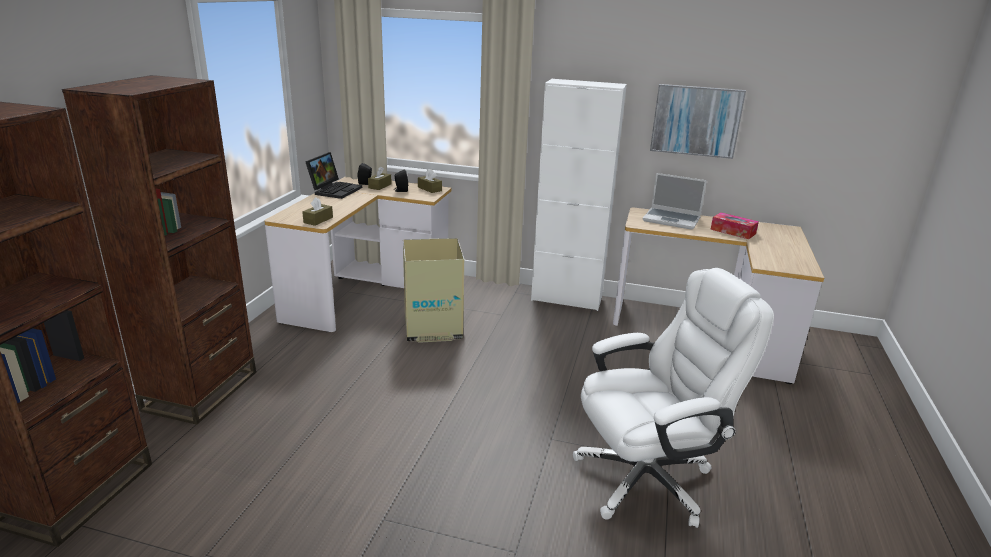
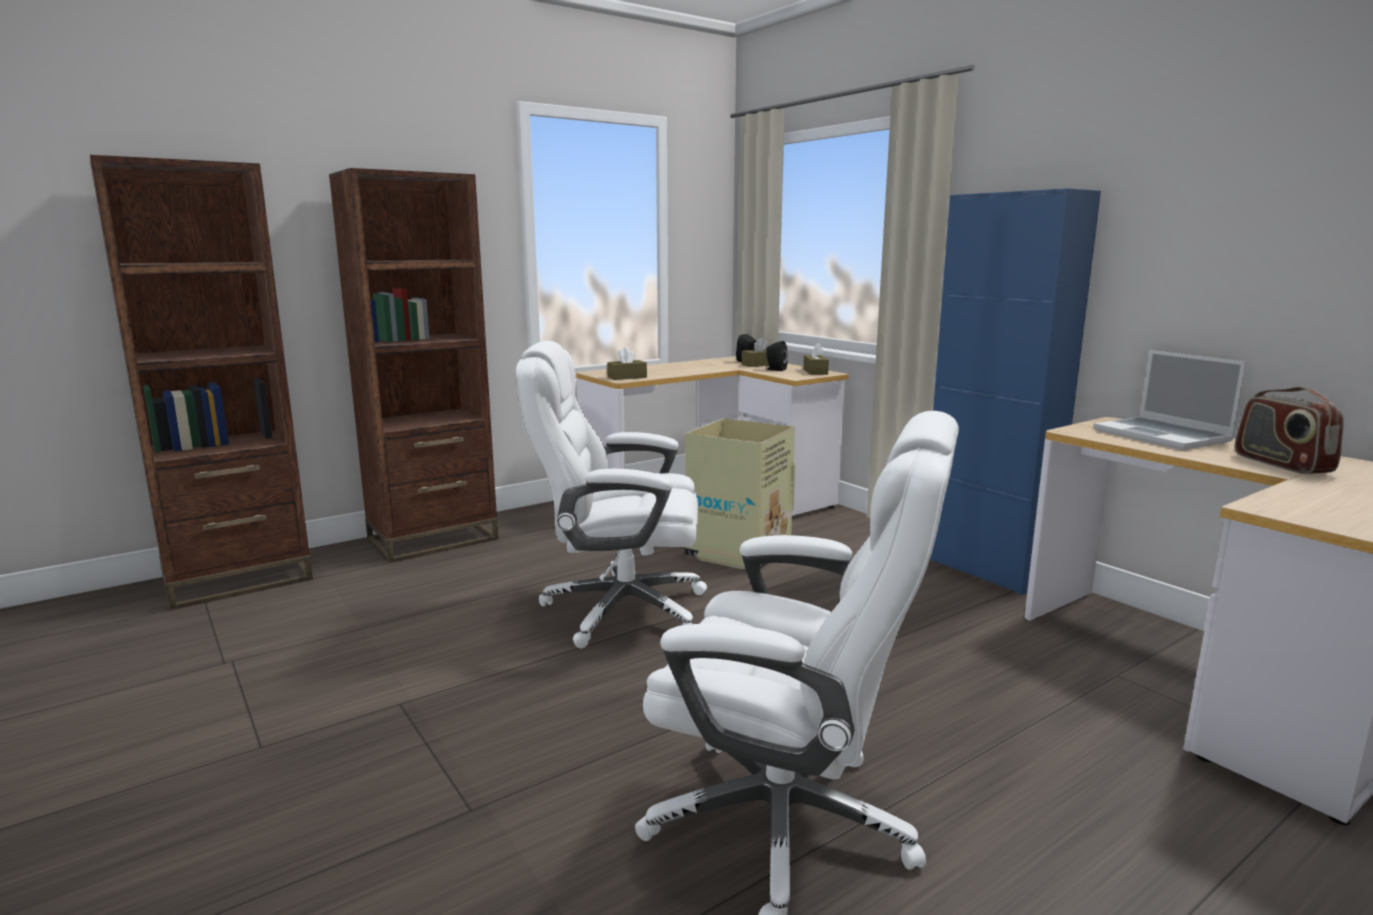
camera: 40 degrees right, 10 degrees down
laptop [305,152,362,199] -> none
white cabinet [531,79,627,311] -> blue cabinet [930,188,1101,595]
picture [650,84,746,159] -> none
tissue box [710,212,759,239] -> radio [1235,387,1344,474]
none -> white office chair [516,341,707,648]

